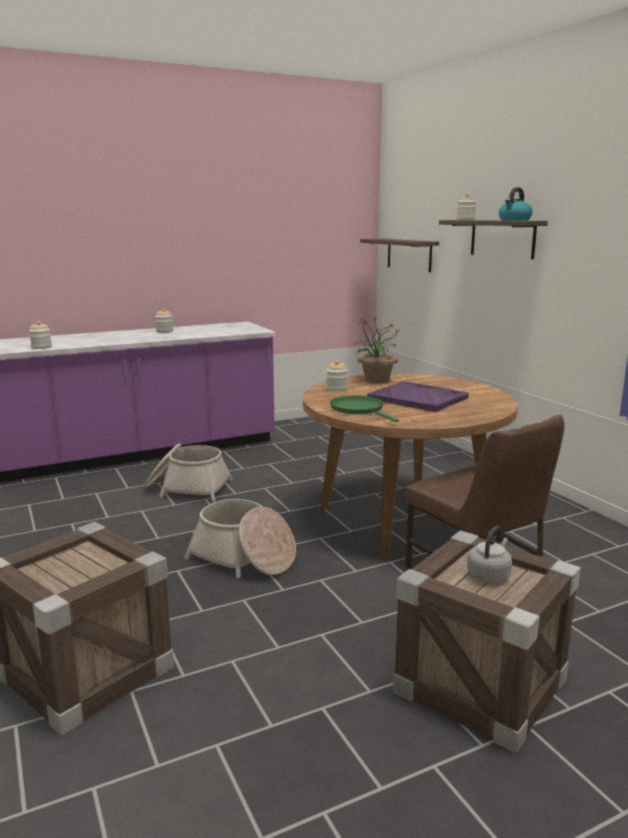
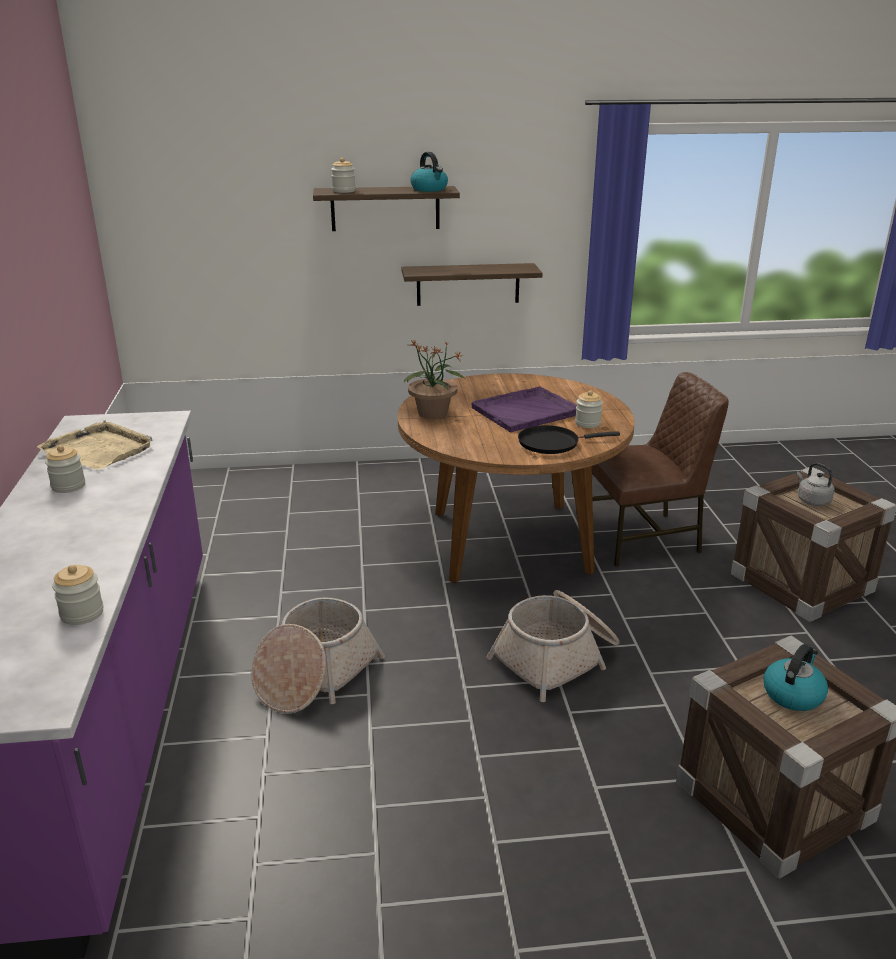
camera: 70 degrees left, 10 degrees up
jar [326,360,348,392] -> jar moved to [575,391,603,428]
green frying pan [330,396,399,422] -> black frying pan [518,425,620,454]
shelf [360,239,439,272] -> shelf moved to [402,263,543,306]
none -> beige tray [37,420,153,469]
none -> kettle [764,644,828,711]

